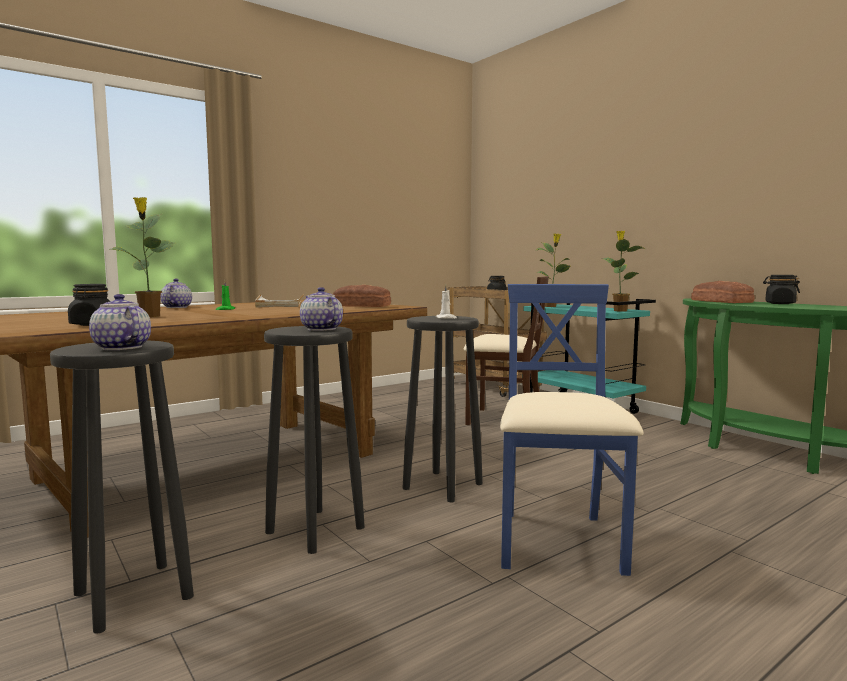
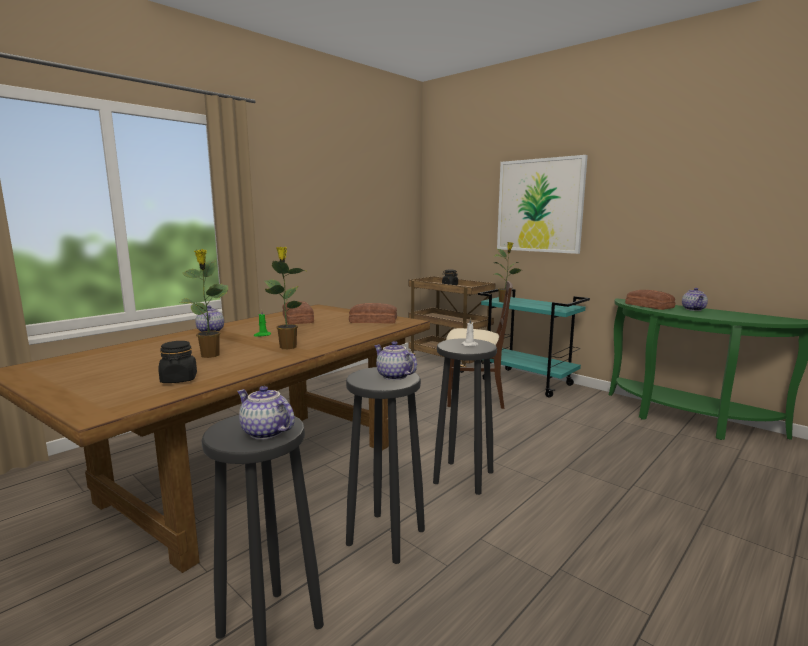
camera: 10 degrees left, 5 degrees up
white tray [255,294,304,307] -> bread [282,301,314,324]
blue chair [500,284,643,576] -> none
potted plant [603,230,646,312] -> potted plant moved to [265,247,308,349]
black jar [763,275,800,304] -> teapot [682,288,708,311]
none -> picture [497,155,588,254]

